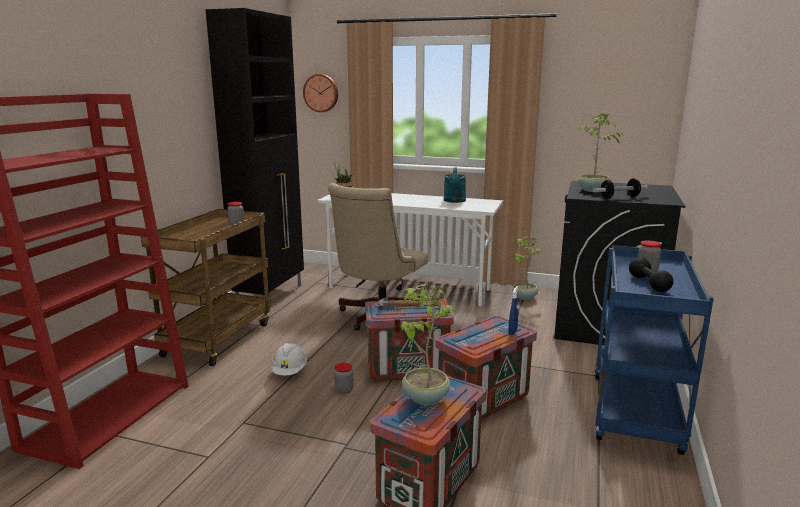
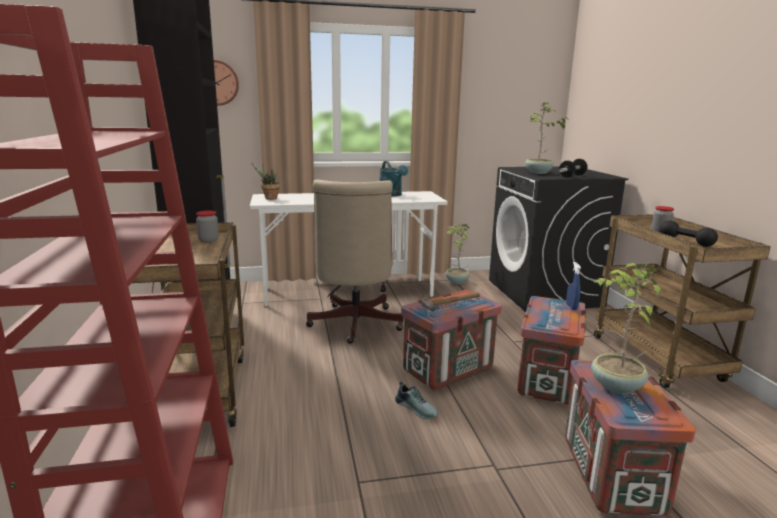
camera: 30 degrees left, 0 degrees up
white hard hat [272,343,307,375] -> none
jar [334,363,353,394] -> shoe [395,381,439,420]
blue cart [595,245,714,455] -> brown cart [594,214,771,388]

